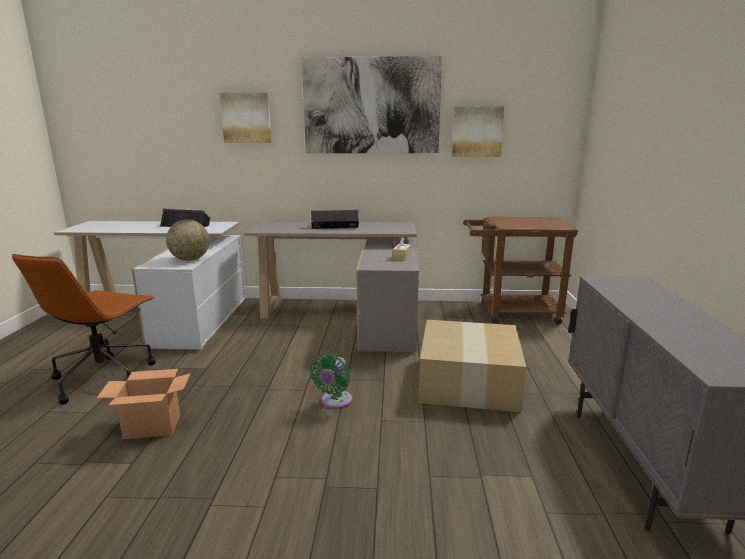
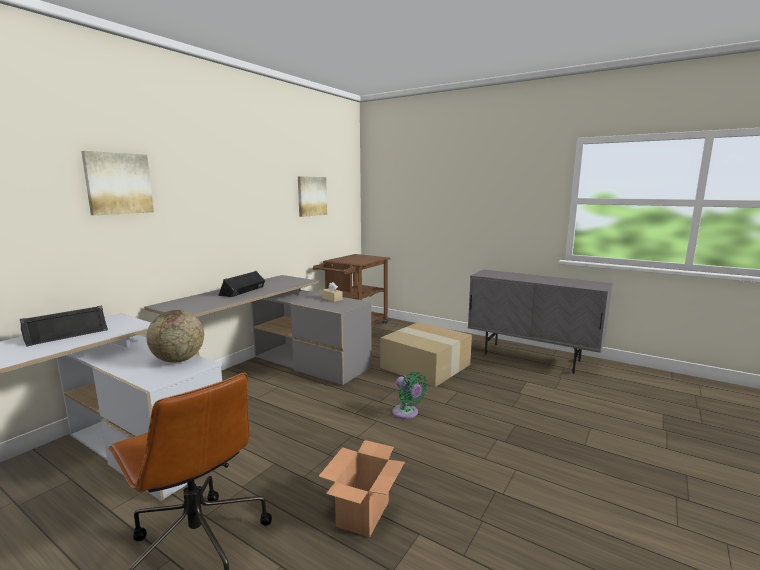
camera: 60 degrees left, 5 degrees down
picture [302,56,442,153] -> none

